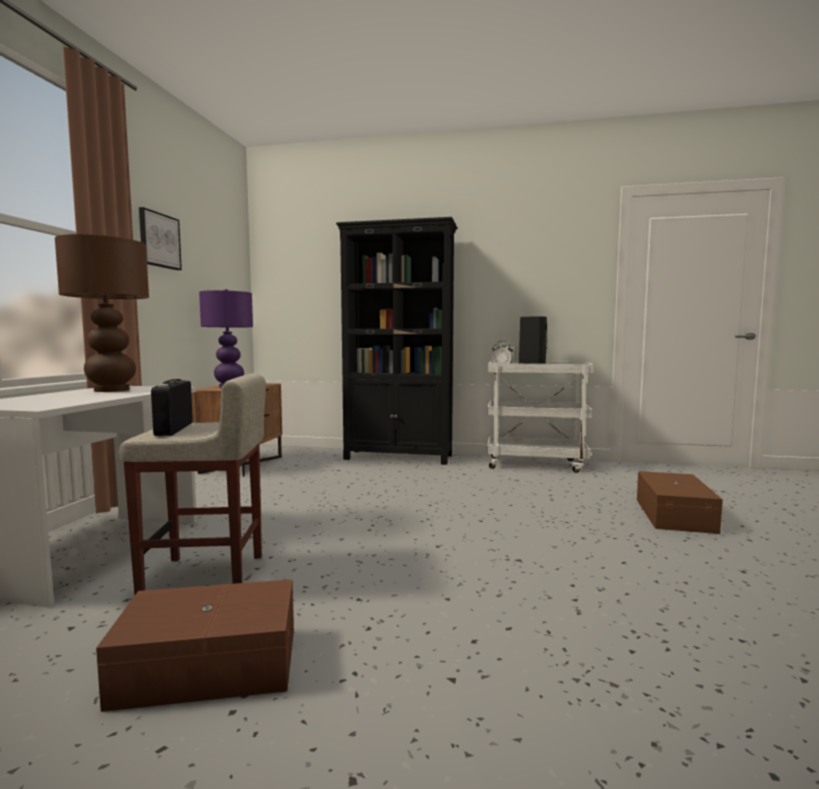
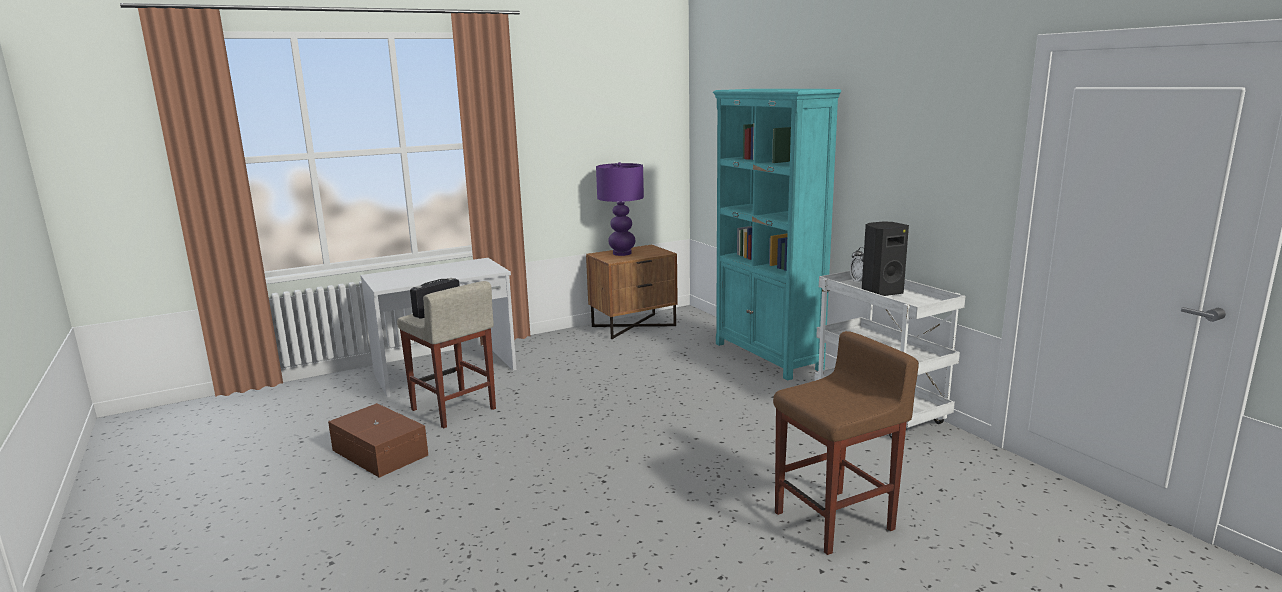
camera: 50 degrees right, 10 degrees up
brown table lamp [55,234,149,392] -> none
picture [139,207,182,270] -> none
black bookcase [336,217,457,465] -> turquoise bookcase [713,89,841,381]
brown storage box [637,471,723,534] -> brown stool [773,331,919,555]

